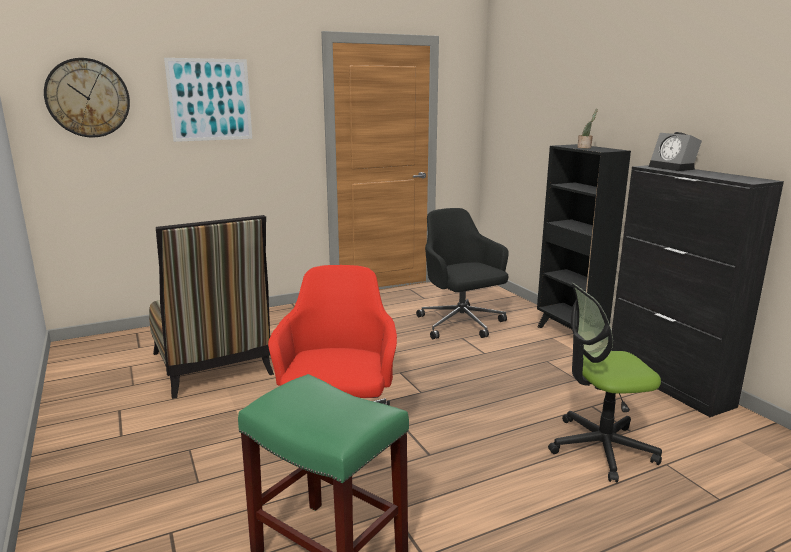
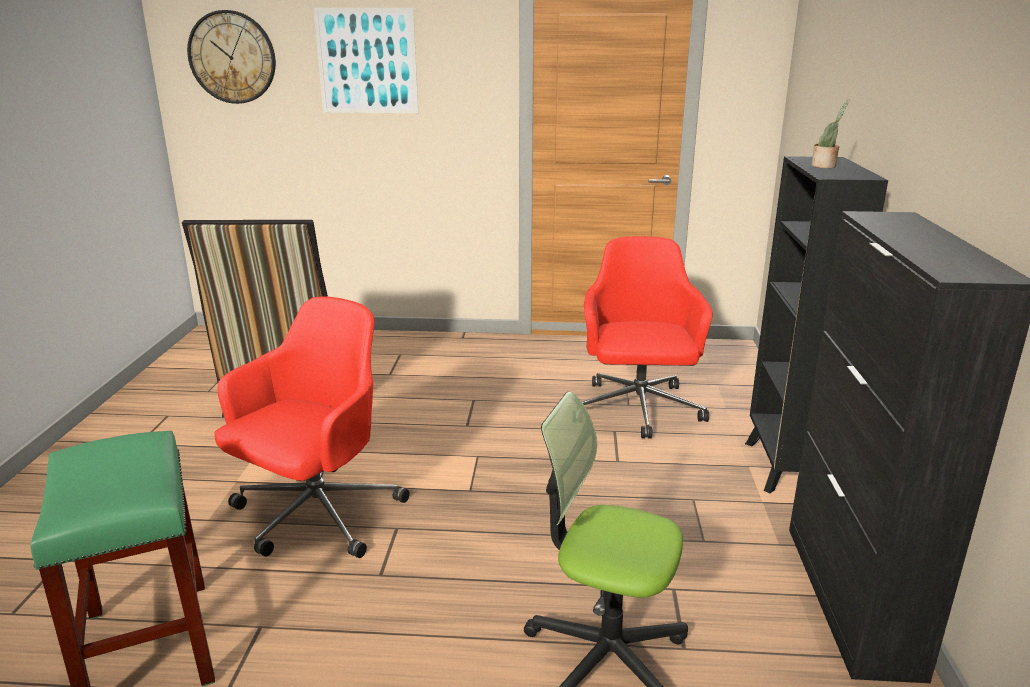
camera: 30 degrees right, 5 degrees up
black office chair [416,208,509,339] -> red office chair [582,236,713,438]
alarm clock [649,132,702,171] -> none

